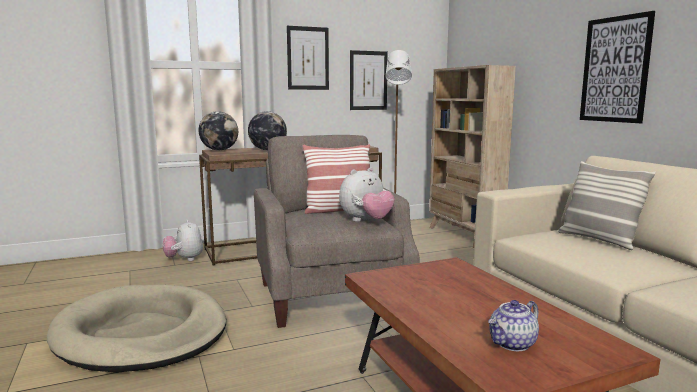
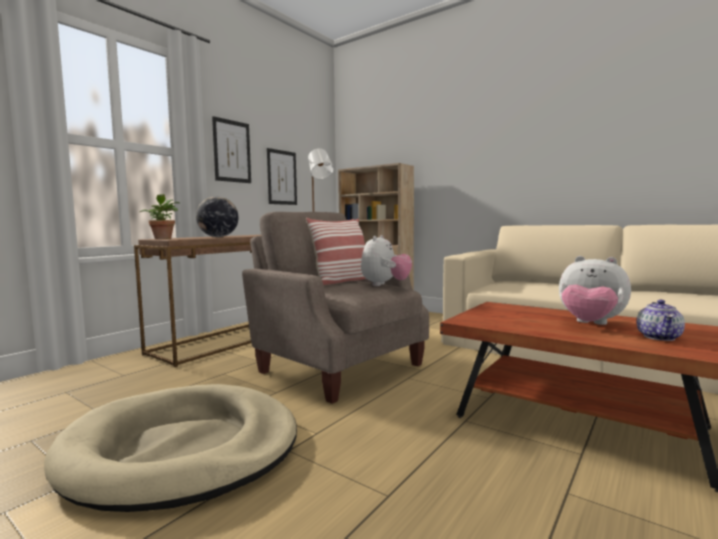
camera: 30 degrees left, 5 degrees down
plush toy [162,220,203,261] -> plush toy moved to [559,256,631,325]
globe [199,111,238,151] -> potted plant [139,194,180,239]
pillow [558,161,656,250] -> none
picture [580,11,655,123] -> none

